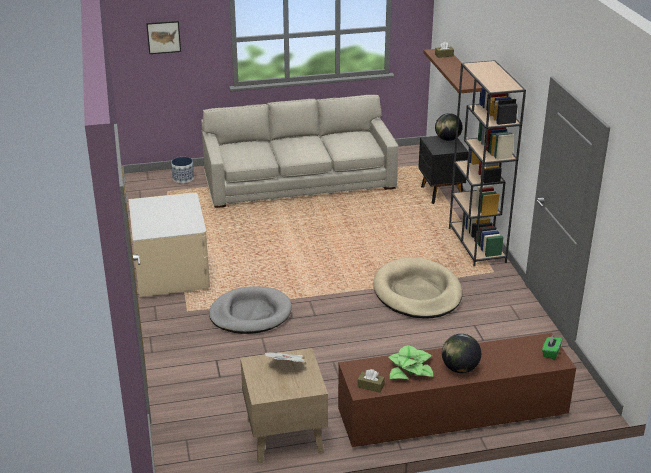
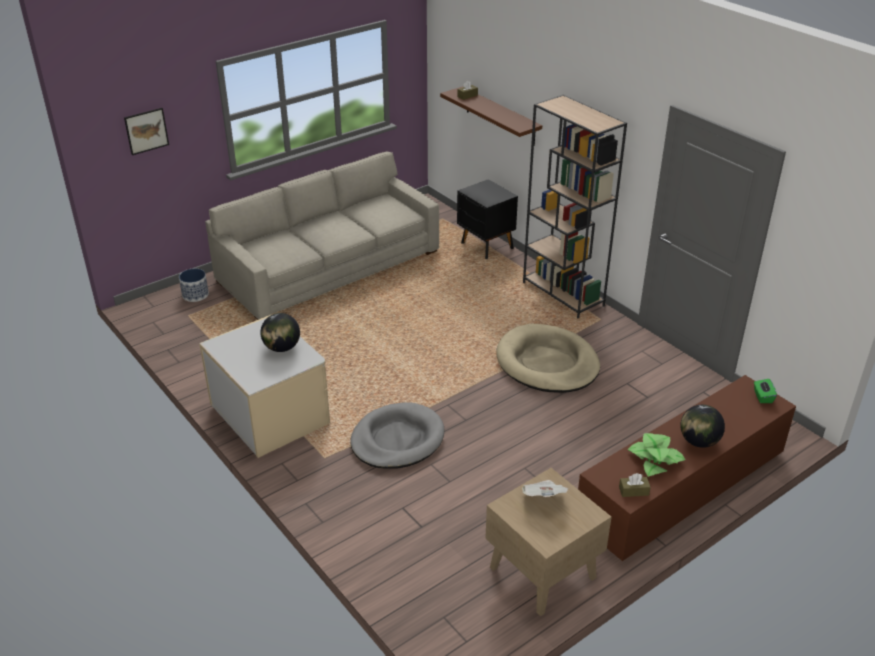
camera: 25 degrees left, 5 degrees up
globe [435,113,463,141] -> globe moved to [260,313,300,352]

